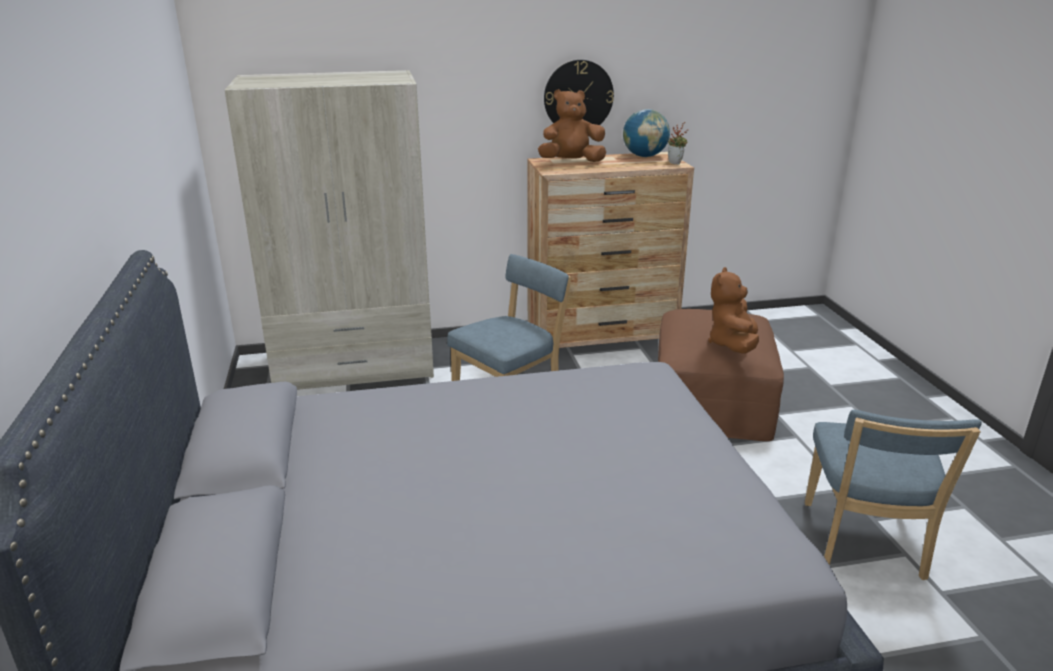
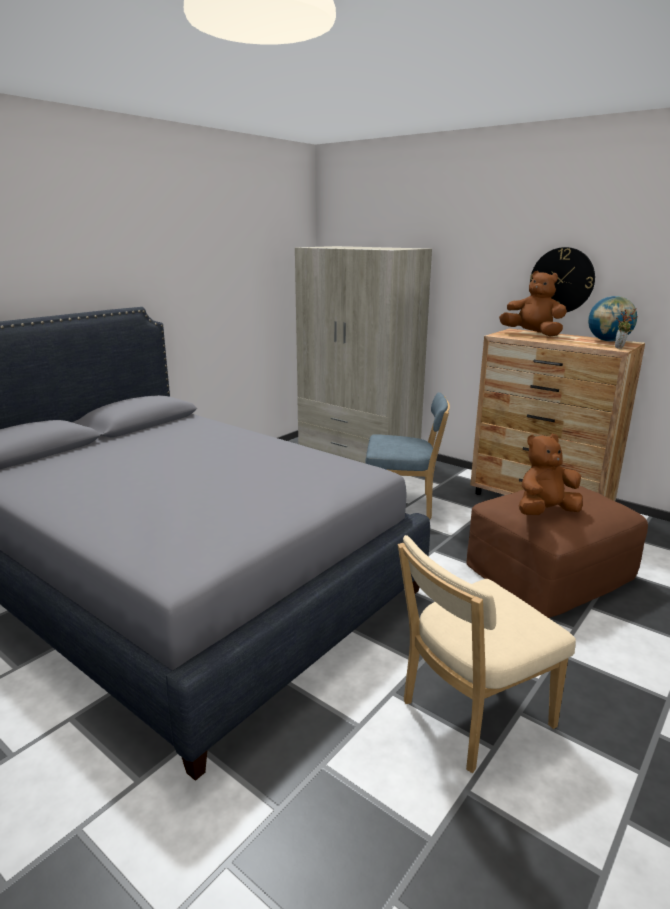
camera: 50 degrees right, 5 degrees down
blue chair [805,410,982,580] -> beige chair [398,535,576,773]

